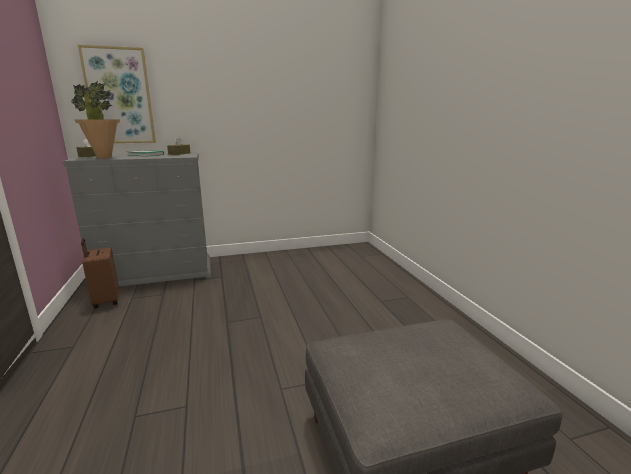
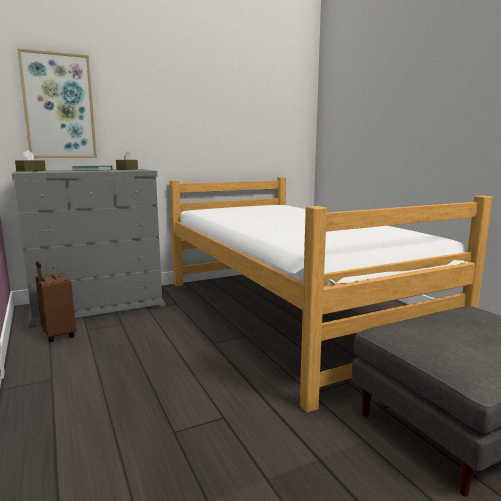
camera: 10 degrees left, 5 degrees down
potted plant [71,81,120,159] -> none
none -> bed [170,177,493,413]

